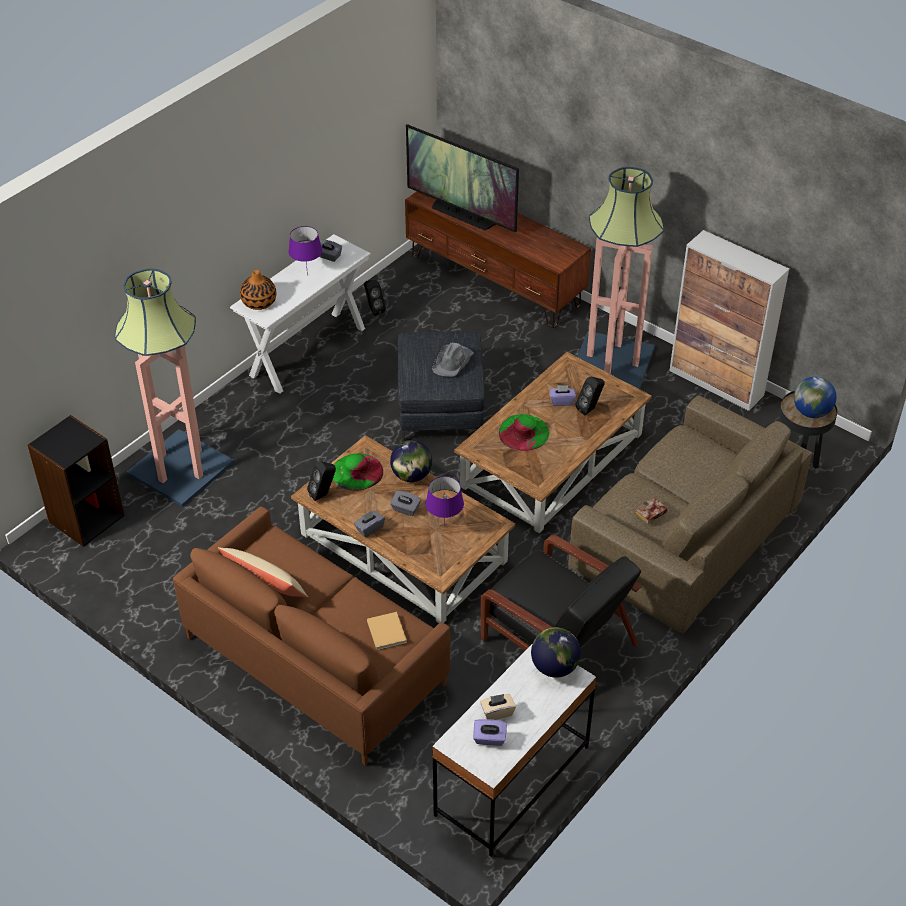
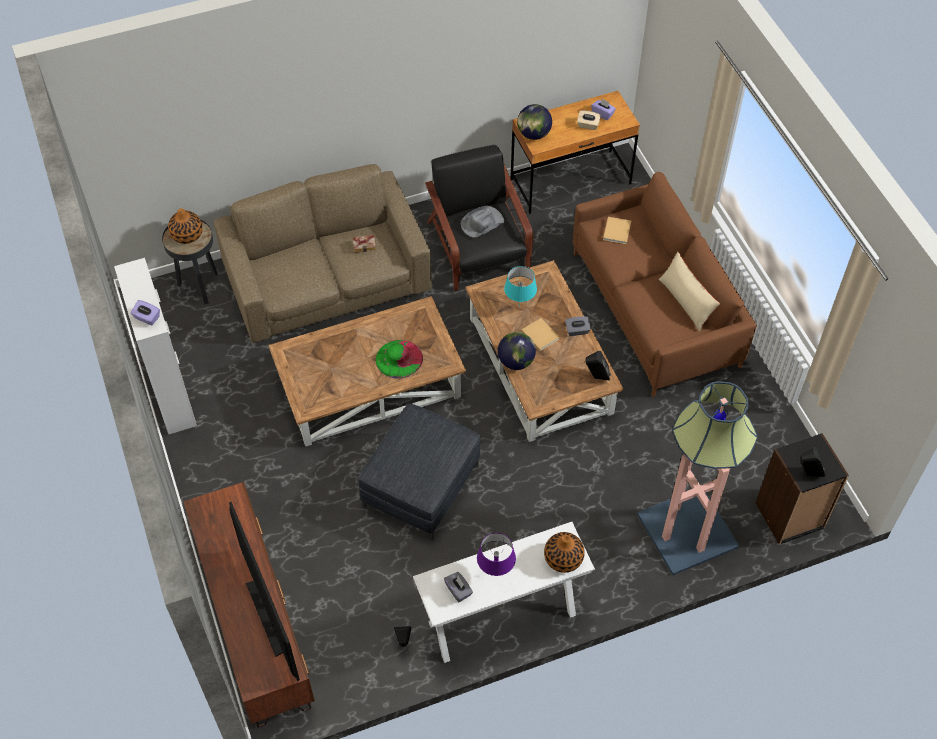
camera: 150 degrees left, 10 degrees up
green hat [333,453,383,491] -> none
grey tissue box [390,491,421,516] -> beige book [522,318,560,351]
purple table lamp [426,476,464,518] -> turquoise table lamp [504,266,537,307]
grey hat [432,343,474,377] -> grey hat moved to [461,206,504,238]
white desk [432,643,596,857] -> brown desk [510,91,640,214]
purple tissue box [549,385,576,406] -> purple tissue box moved to [130,300,160,325]
black speaker [575,376,605,416] -> black speaker moved to [800,447,825,477]
floor lamp [577,167,664,389] -> none
globe [794,376,837,418] -> vase [168,208,203,244]

